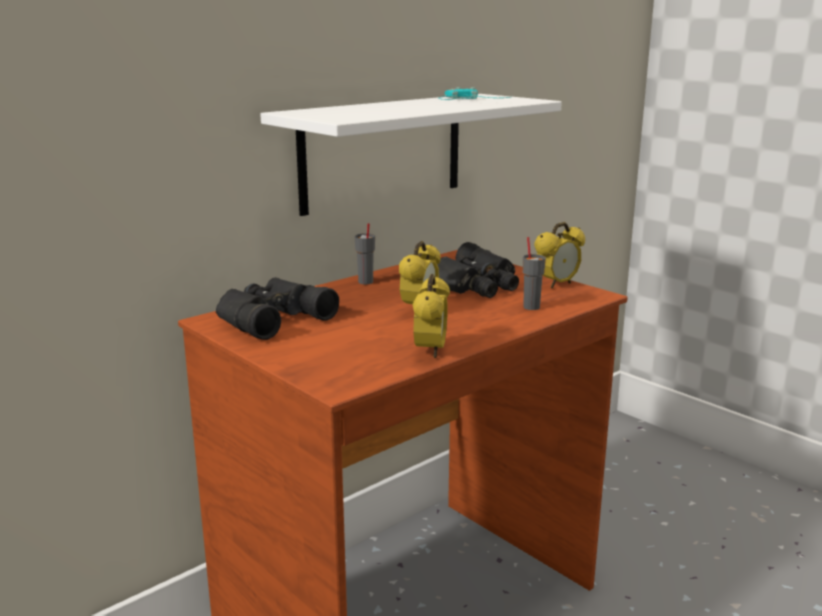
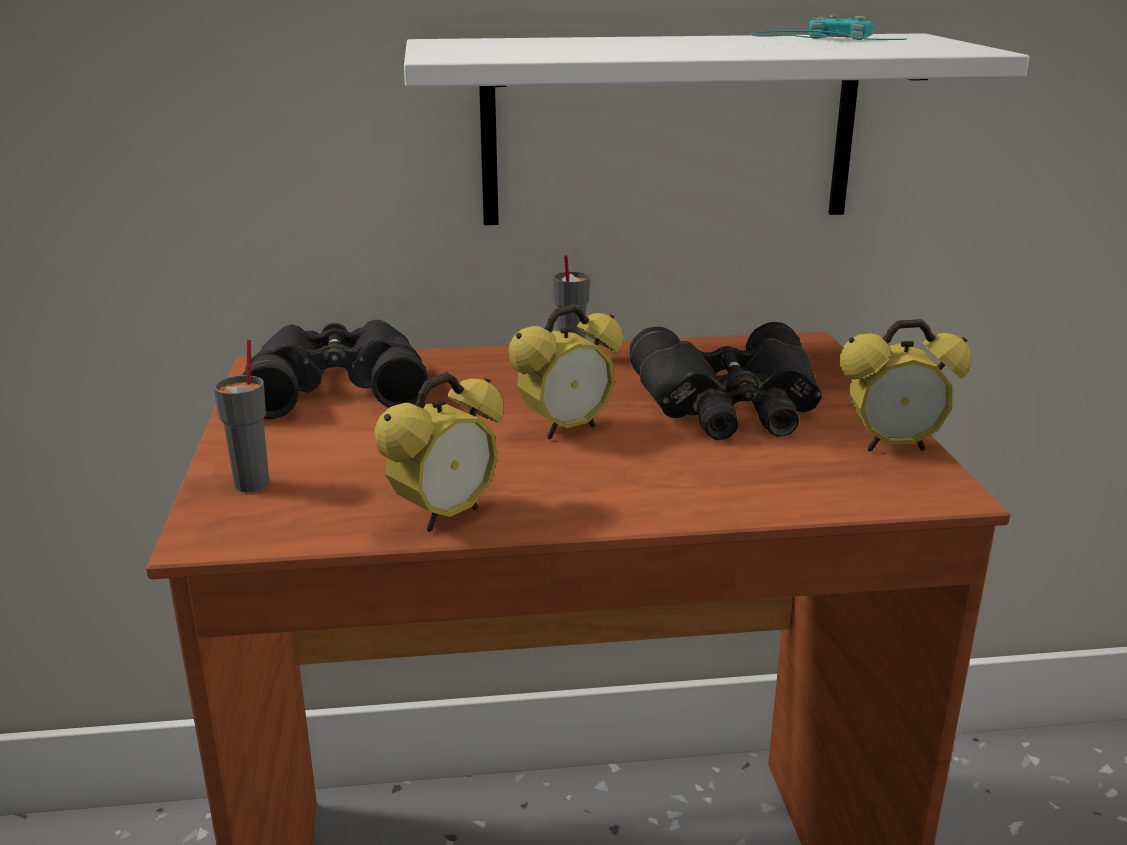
camera: 35 degrees right, 5 degrees up
grey cup [523,237,546,310] -> grey cup moved to [213,340,269,493]

